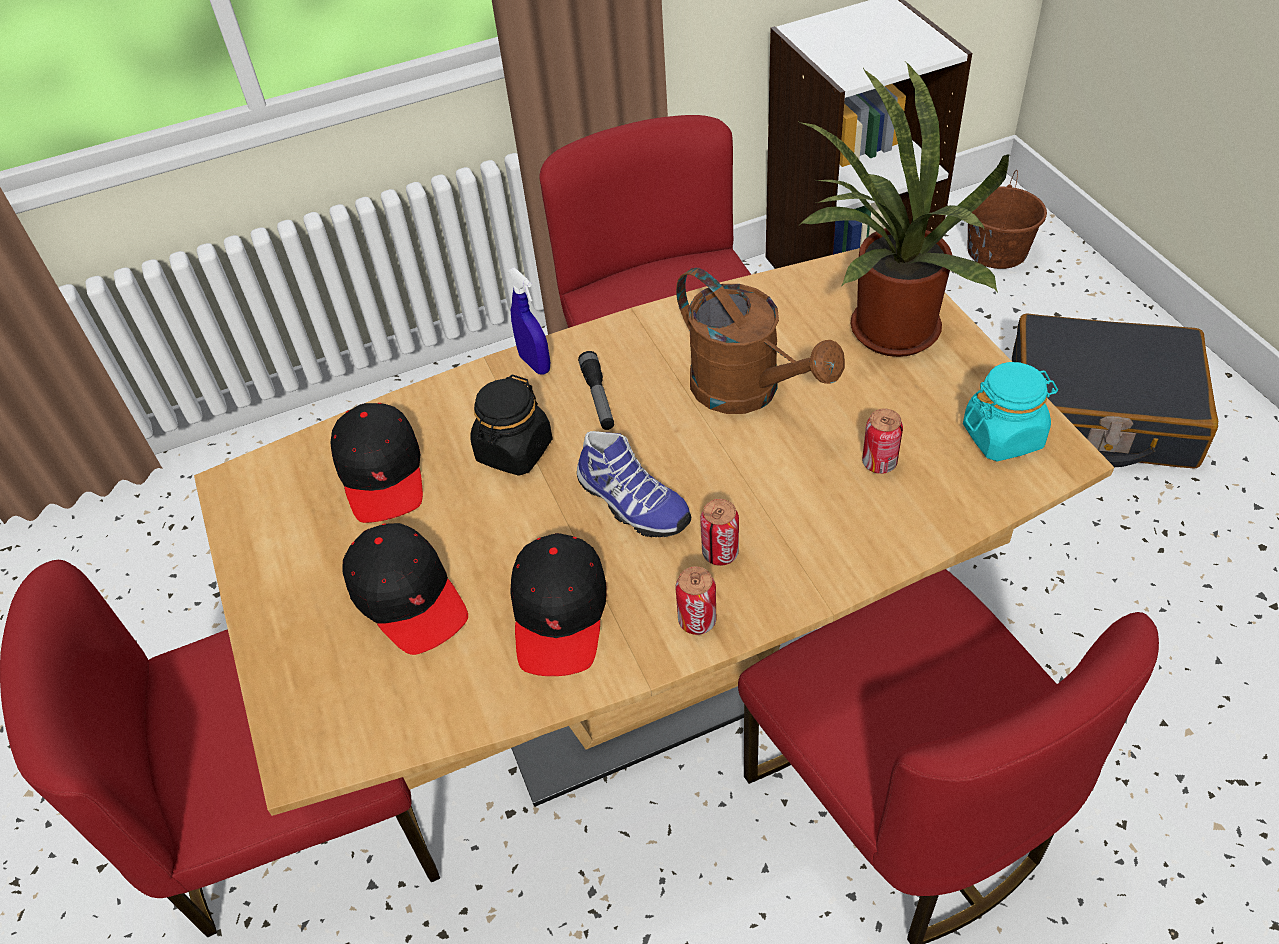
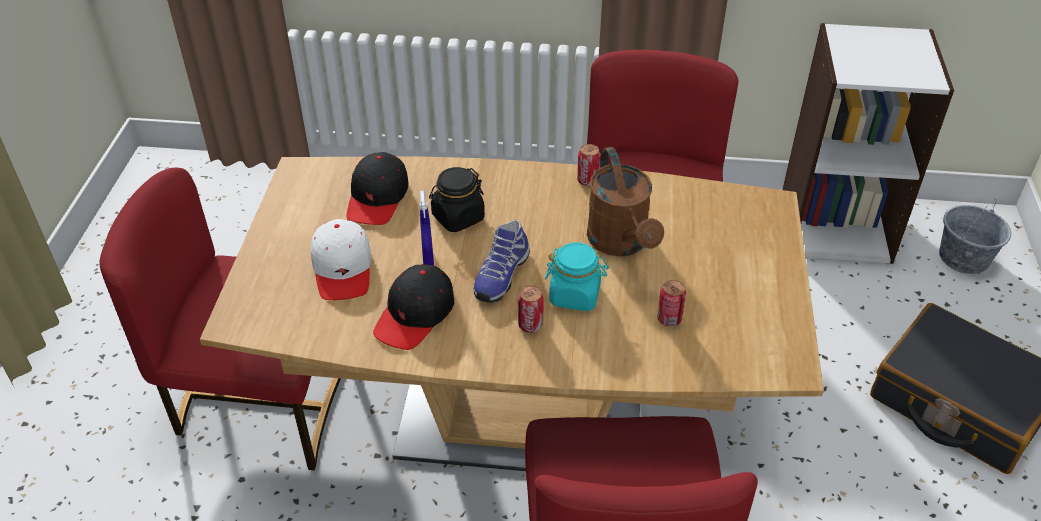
camera: 25 degrees right, 5 degrees down
black cap [342,523,468,655] -> white cap [311,219,371,300]
blue spray bottle [508,268,550,374] -> blue spray bottle moved to [420,190,434,266]
shoe [577,431,691,537] -> shoe turned 45 degrees clockwise [474,220,530,303]
flashlight [578,351,614,430] -> none
can [675,566,716,635] -> can moved to [577,144,601,186]
potted plant [800,62,1009,357] -> none
turquoise jar [963,362,1058,461] -> turquoise jar moved to [545,242,609,311]
brown bucket [968,170,1047,269] -> grey bucket [939,198,1011,274]

